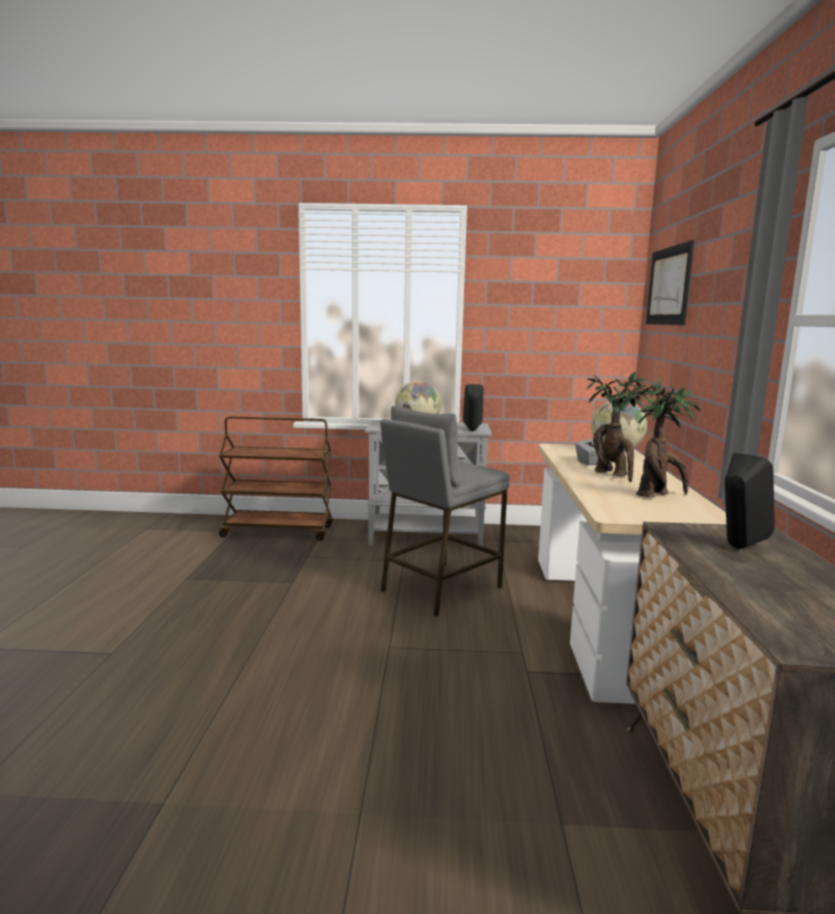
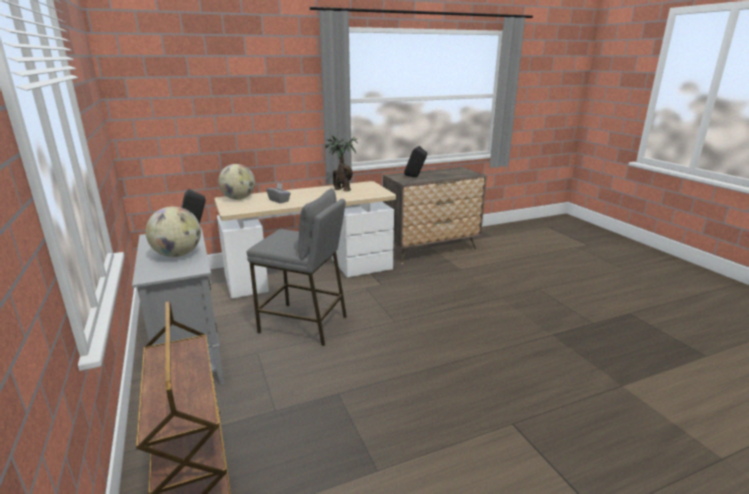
camera: 115 degrees left, 10 degrees up
potted plant [586,371,654,482] -> none
picture [646,240,695,325] -> none

